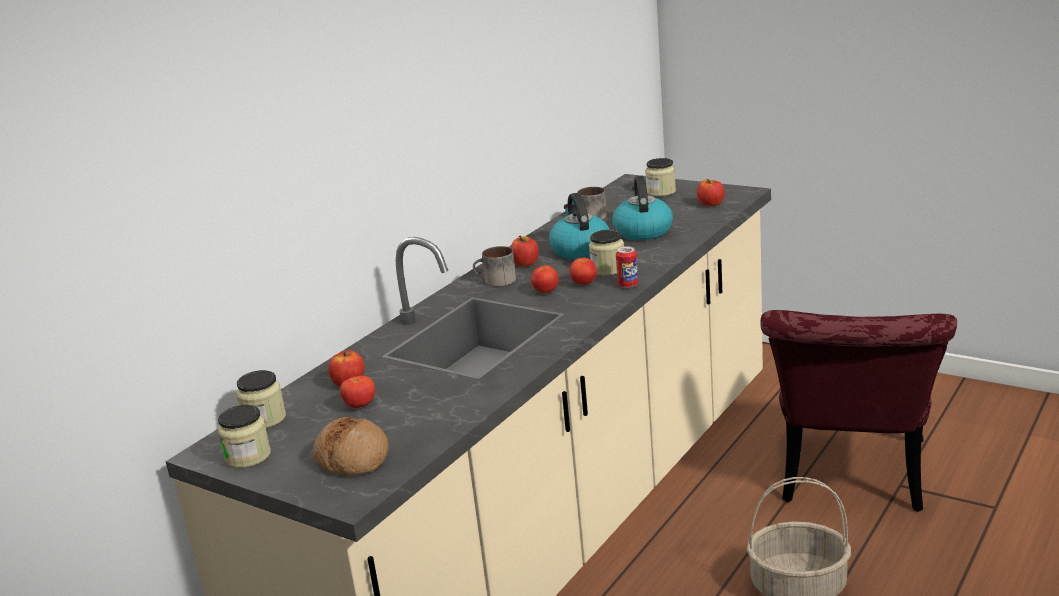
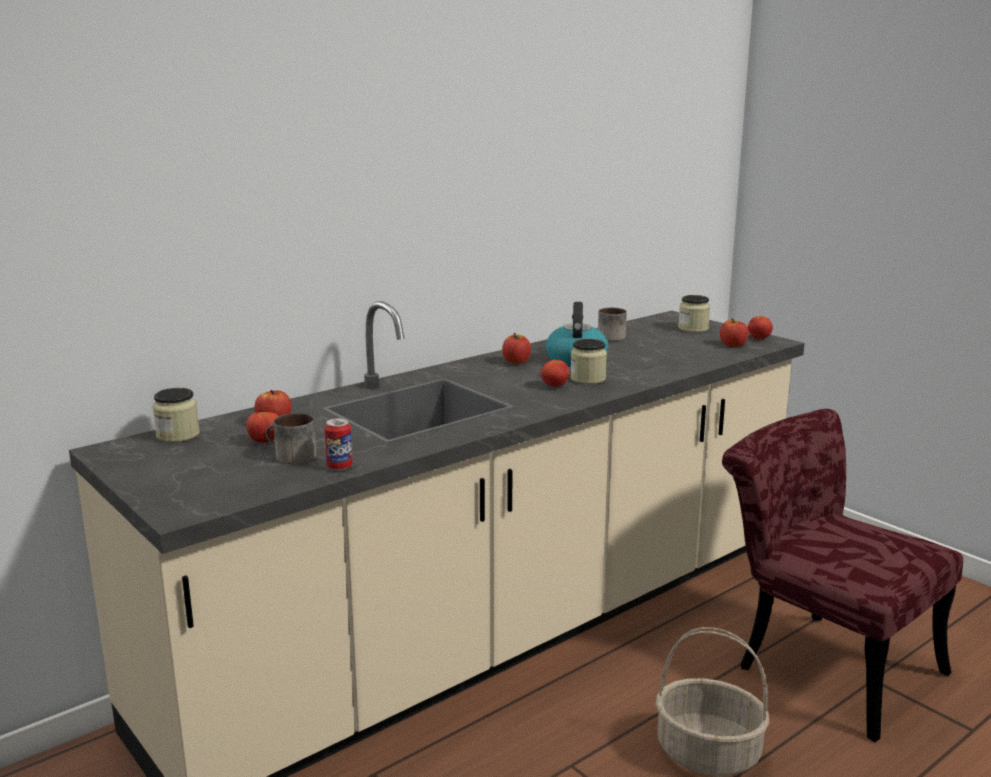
camera: 15 degrees right, 5 degrees down
jar [218,405,271,468] -> none
bread [313,417,389,476] -> none
mug [473,246,516,287] -> mug moved to [266,413,316,464]
tomato [531,266,559,293] -> tomato moved to [748,316,773,339]
kettle [612,176,673,240] -> none
can [616,246,638,288] -> can moved to [325,418,352,471]
red chair [760,310,957,512] -> red chair turned 105 degrees clockwise [722,409,963,742]

